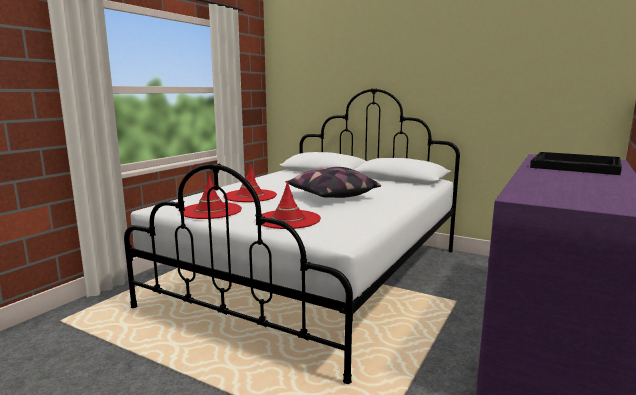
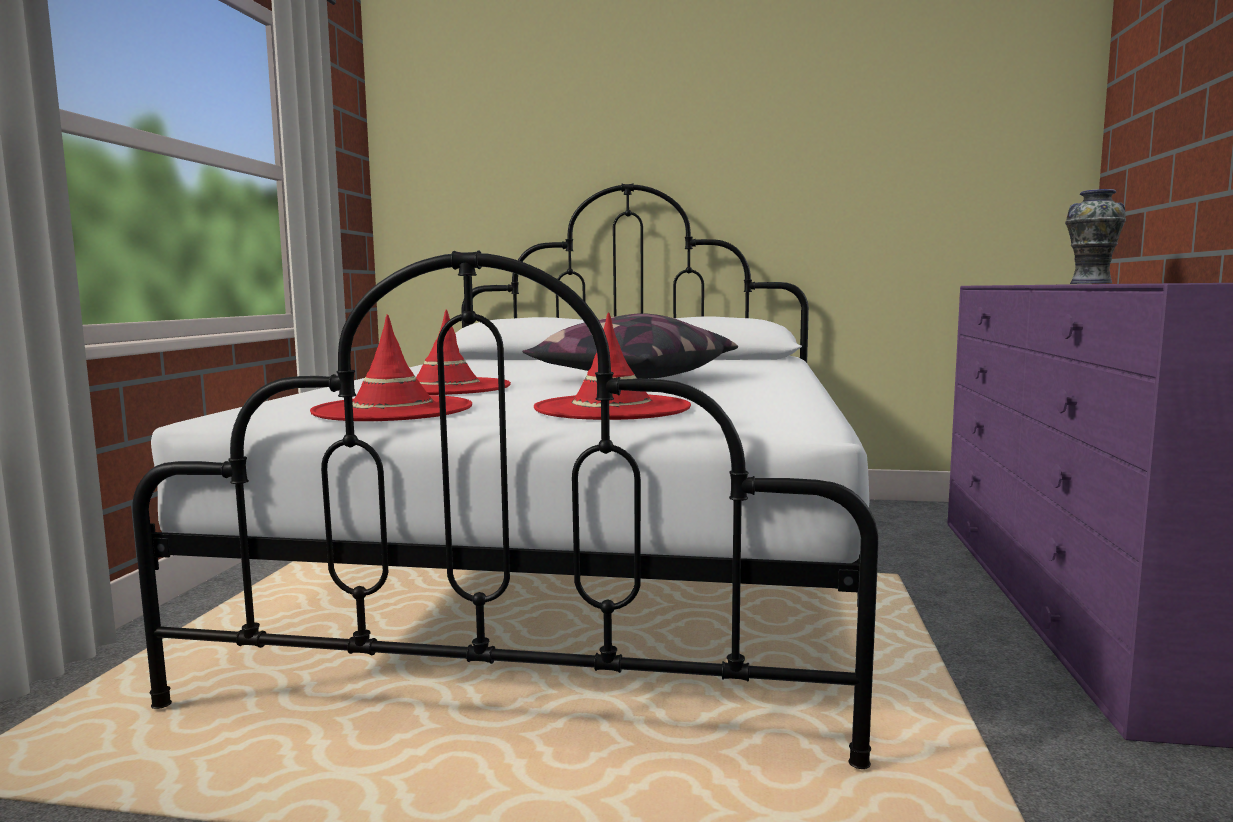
camera: 20 degrees left, 5 degrees down
black tray [530,152,622,175] -> vase [1065,189,1126,284]

